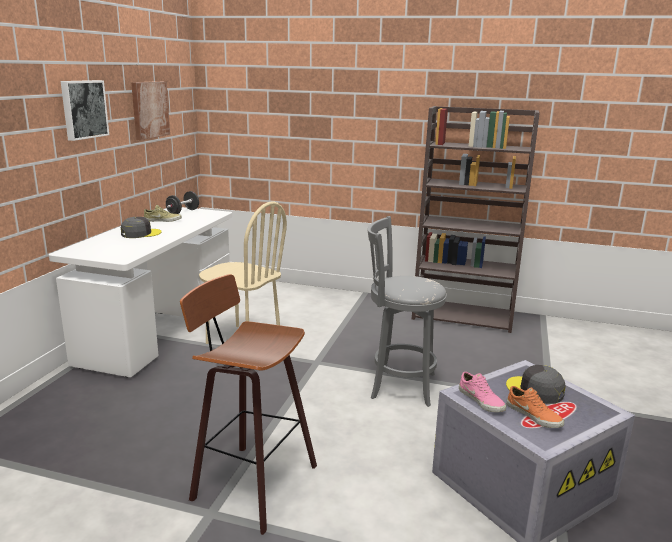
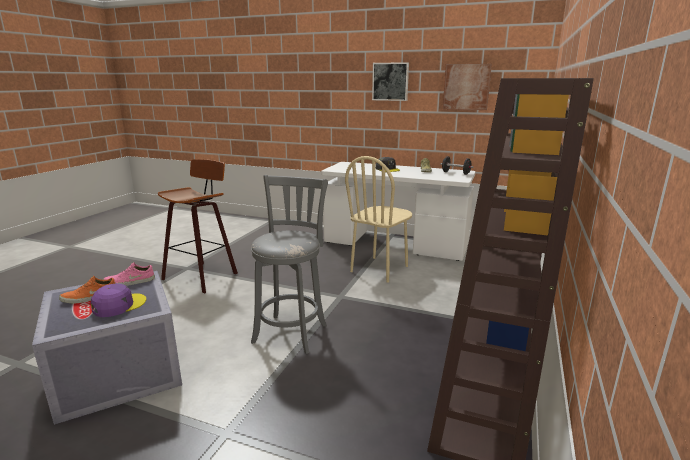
camera: 95 degrees right, 0 degrees up
grey cap [506,365,566,404] -> purple cap [91,283,146,317]

